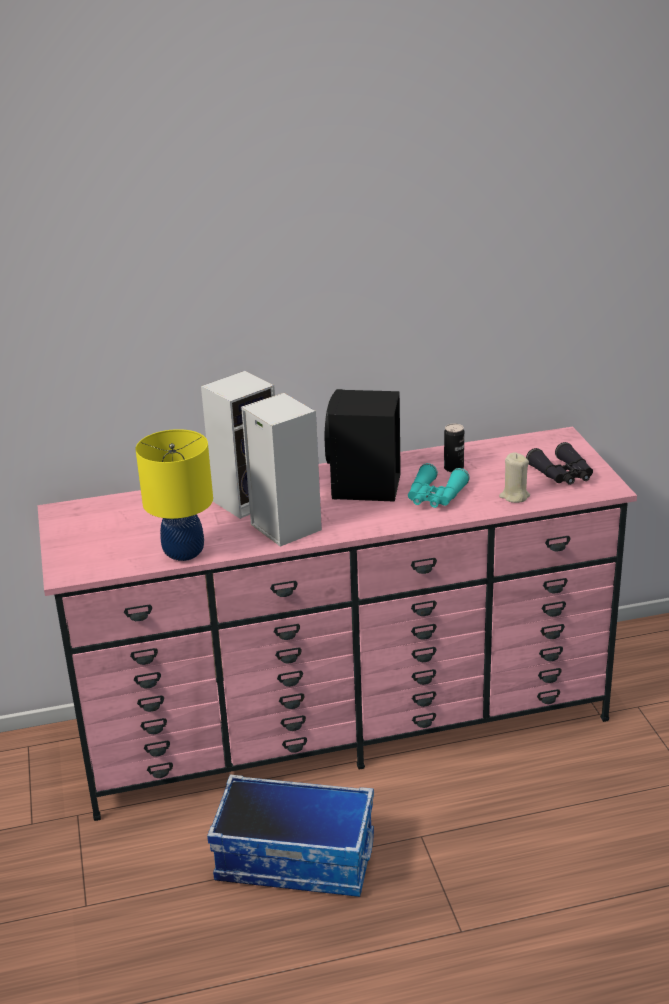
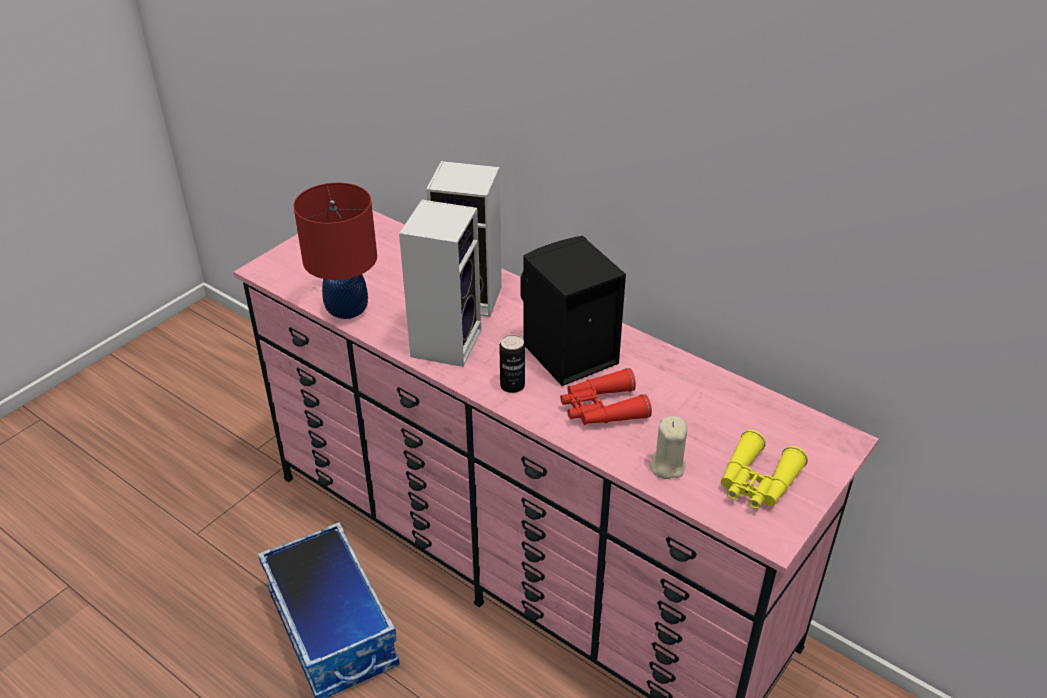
camera: 50 degrees right, 10 degrees up
yellow table lamp [136,429,213,561] -> red table lamp [293,183,377,319]
turquoise binoculars [408,463,470,508] -> red binoculars [560,368,652,425]
can [444,423,464,472] -> can moved to [499,334,525,393]
black binoculars [526,442,593,485] -> yellow binoculars [721,430,808,509]

